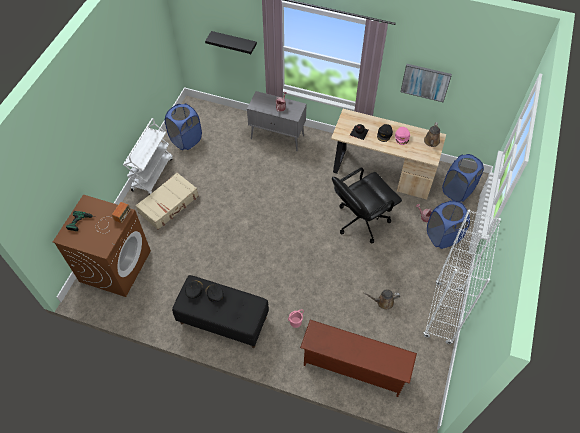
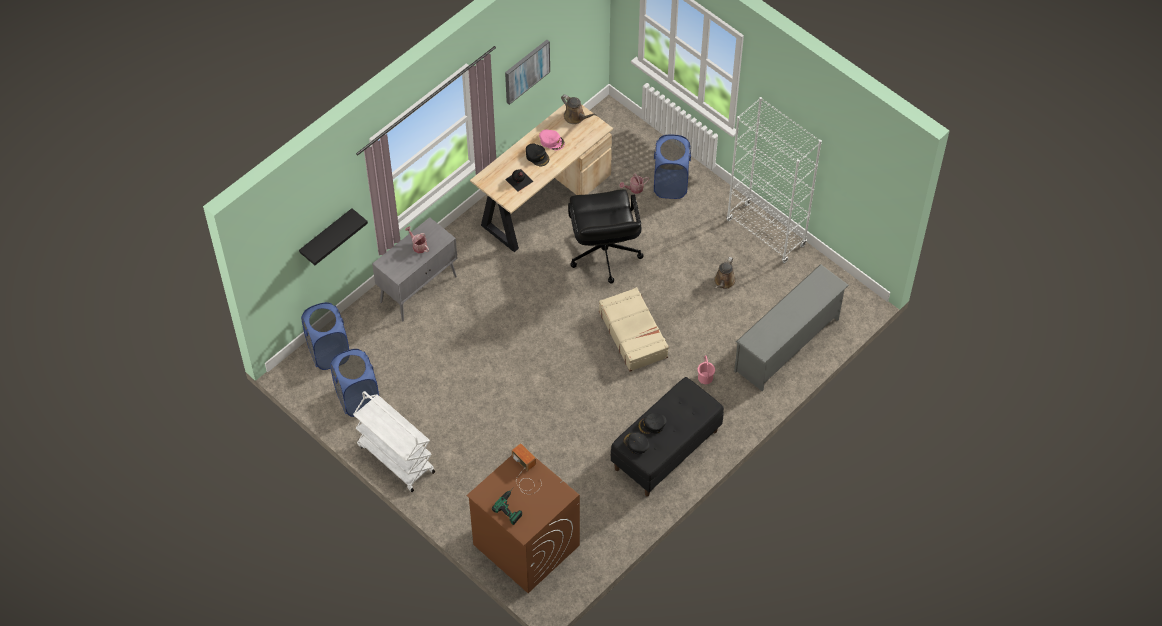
camera: 65 degrees left, 0 degrees up
beige suitcase [136,173,199,230] -> beige suitcase moved to [599,287,669,371]
brown shoe rack [300,320,417,397] -> grey shoe rack [734,264,849,391]
blue laundry basket [442,154,484,202] -> blue laundry basket moved to [301,302,349,370]

